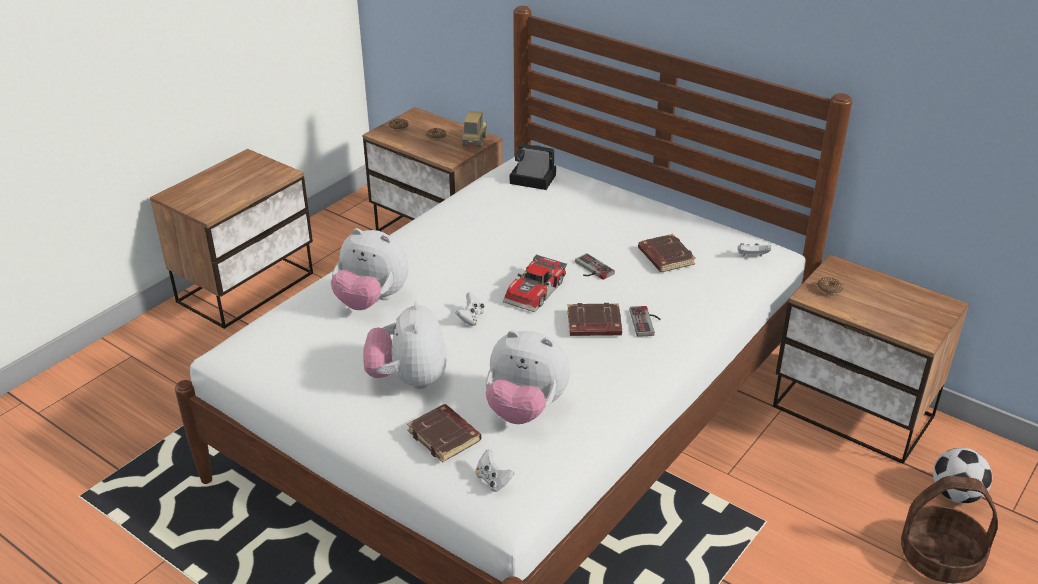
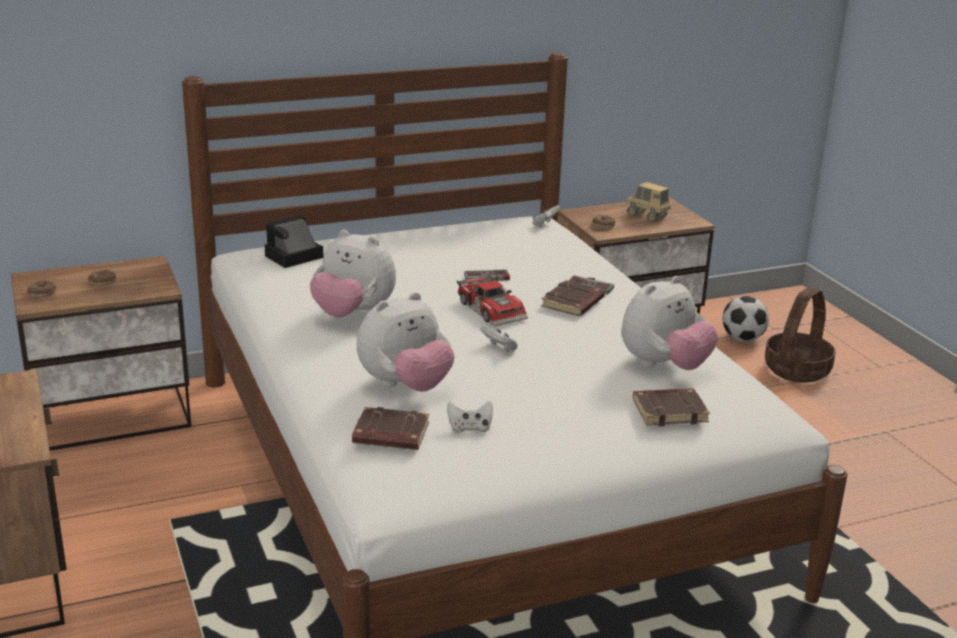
camera: 60 degrees left, 10 degrees down
plush toy [363,301,447,389] -> plush toy moved to [310,230,396,318]
toy truck [462,111,487,148] -> toy truck moved to [626,182,671,222]
white game controller [475,449,514,492] -> white game controller moved to [447,401,493,433]
brown book [638,234,696,272] -> brown book moved to [352,407,429,450]

